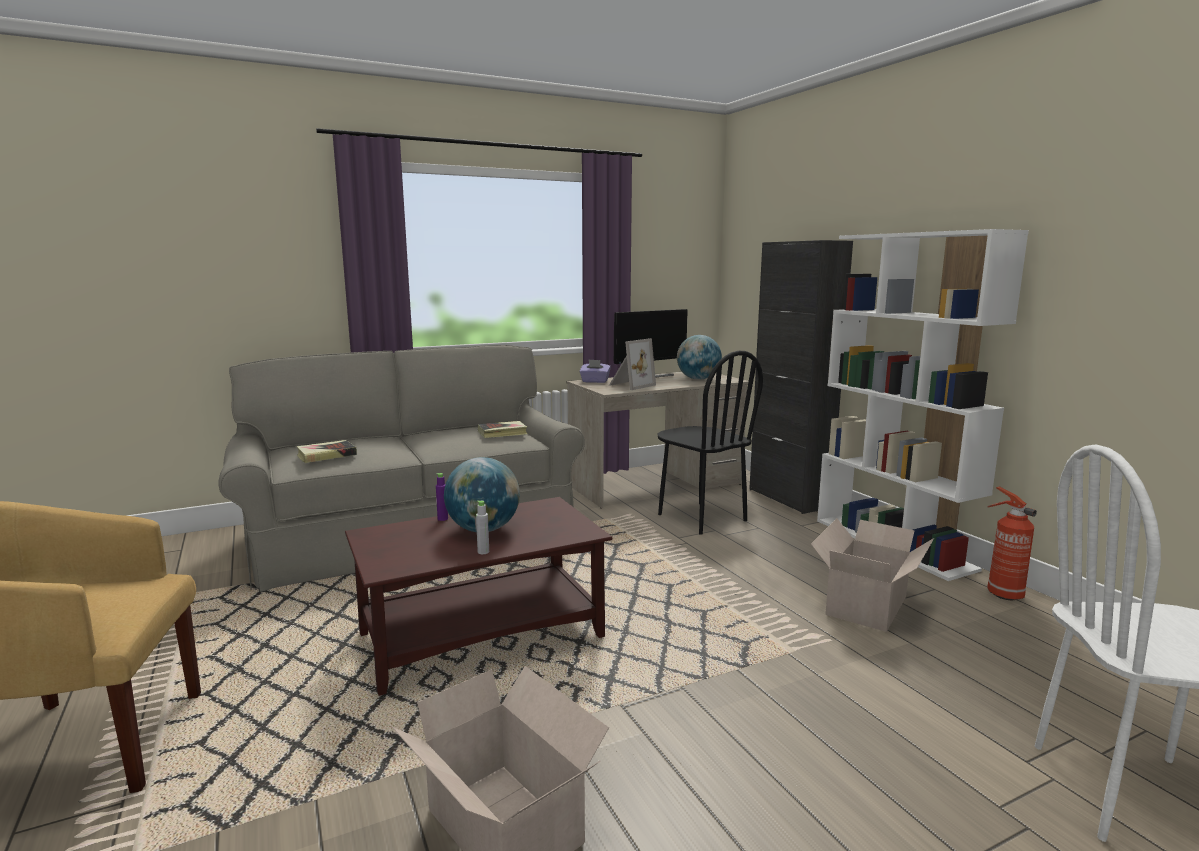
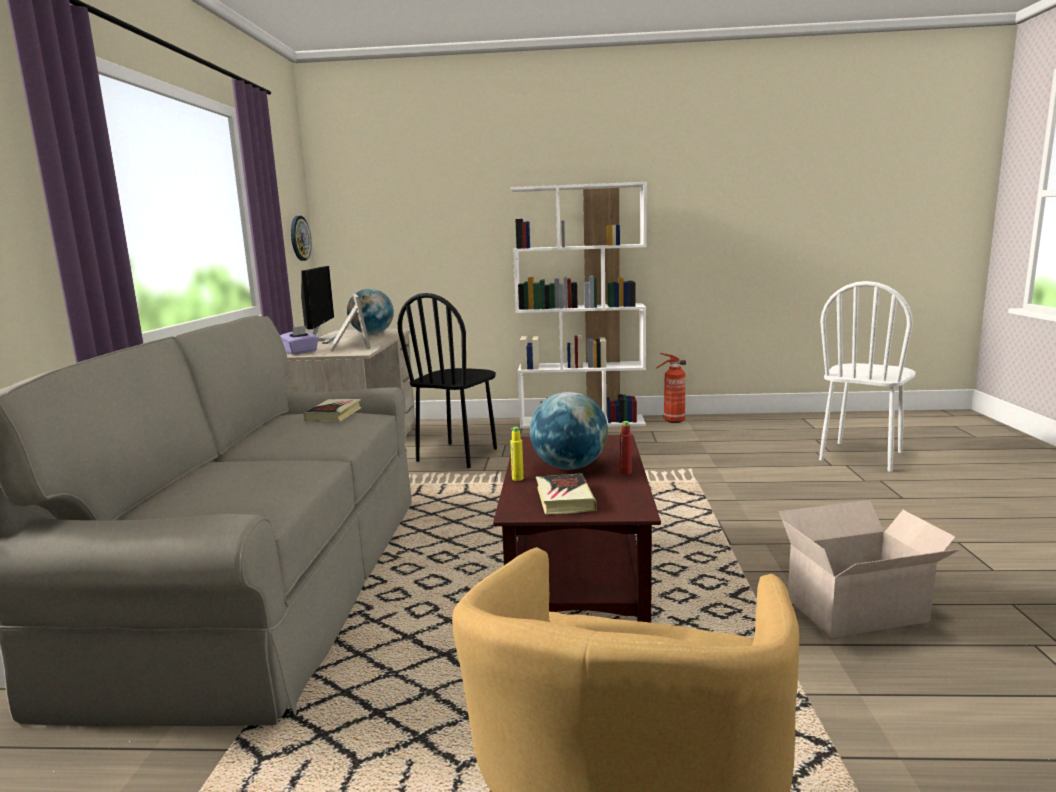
camera: 60 degrees left, 0 degrees up
book [296,440,357,463] -> book moved to [536,473,597,515]
purple bottle [436,473,448,521] -> yellow bottle [510,427,524,481]
grey bottle [476,501,489,554] -> red bottle [620,421,632,474]
black chair [658,351,763,535] -> black chair turned 120 degrees clockwise [398,293,497,468]
black cabinet [749,240,853,514] -> none
cardboard box [811,518,934,632] -> none
none -> wall clock [291,216,312,261]

